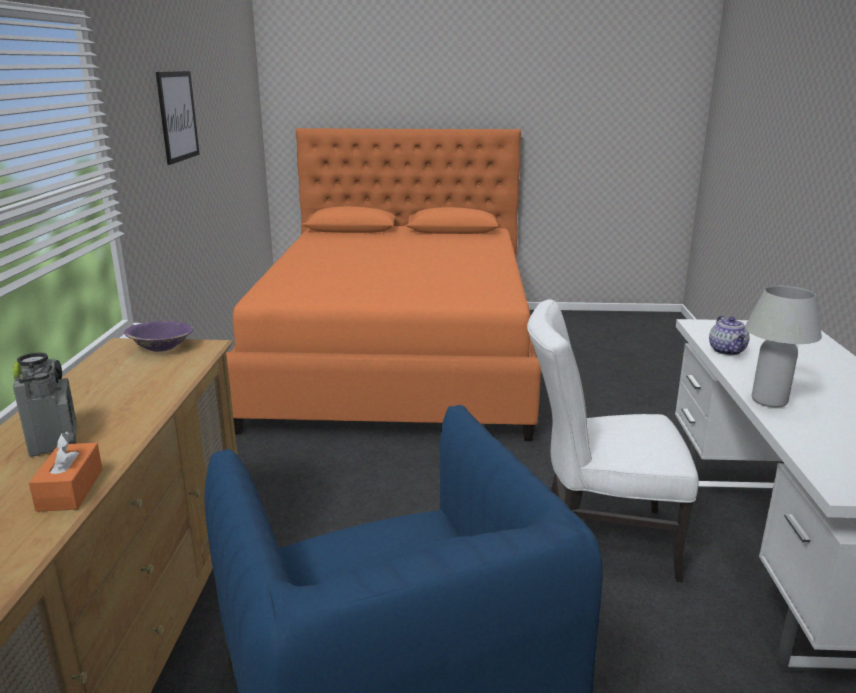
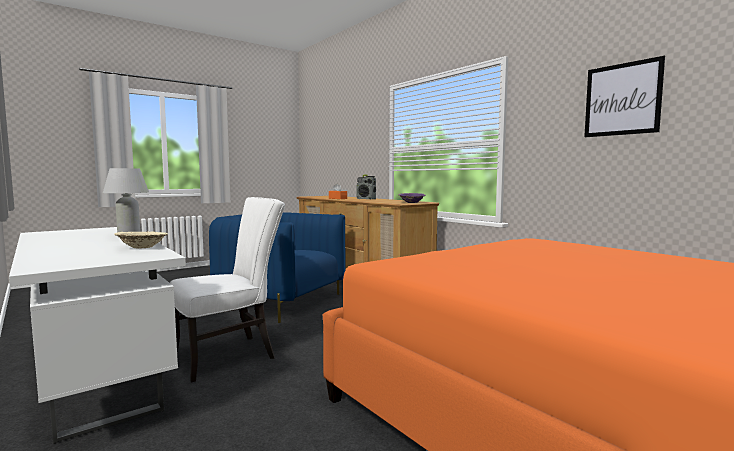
camera: 140 degrees right, 15 degrees down
teapot [709,316,749,355] -> beige bowl [114,231,168,249]

